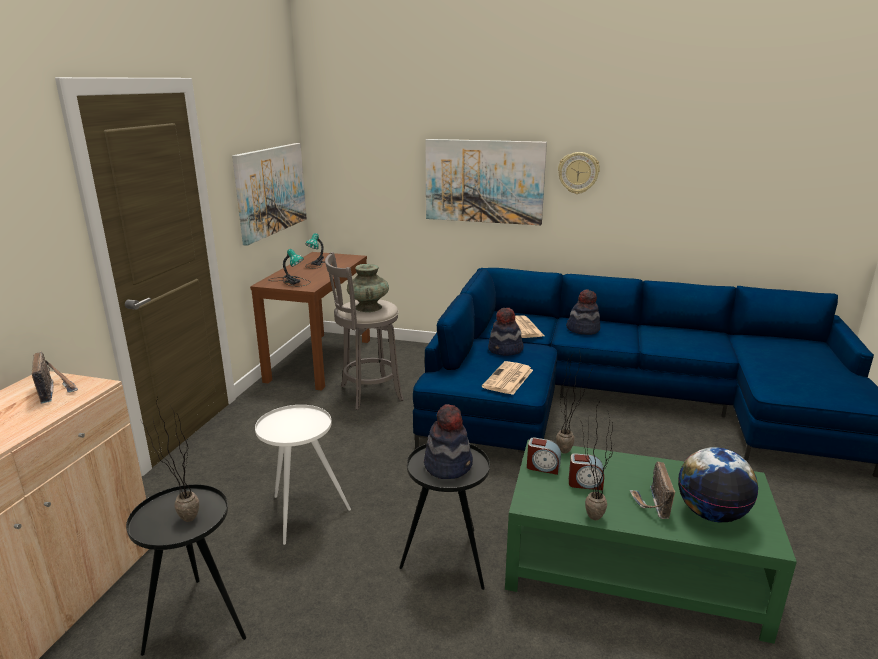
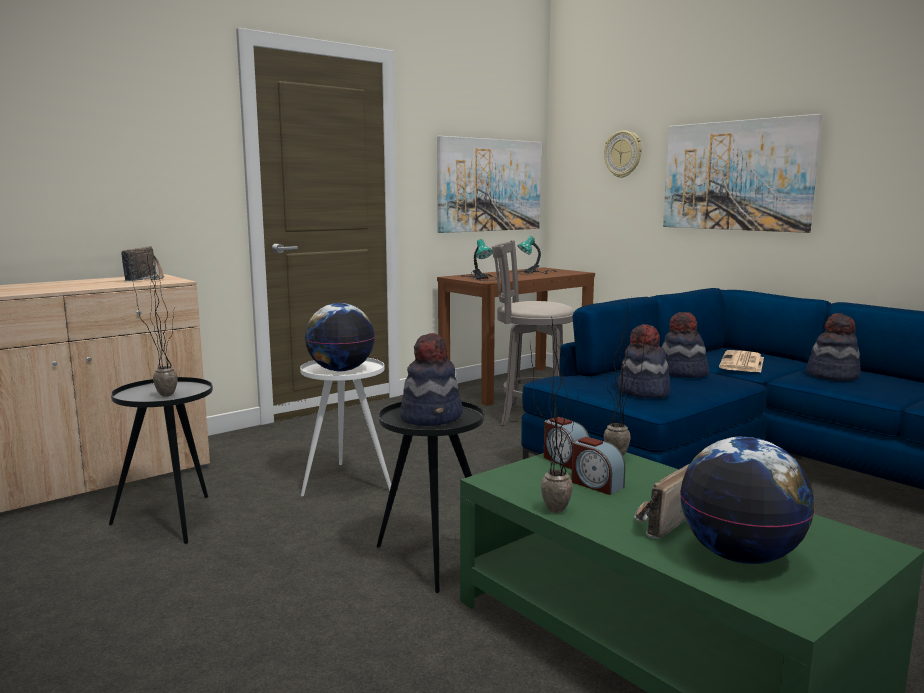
camera: 35 degrees right, 10 degrees down
turquoise vase [347,264,389,312] -> none
newspaper [482,361,533,395] -> hat [618,324,670,398]
wall clock [558,152,600,194] -> wall clock moved to [604,131,642,178]
none -> globe [305,303,375,371]

